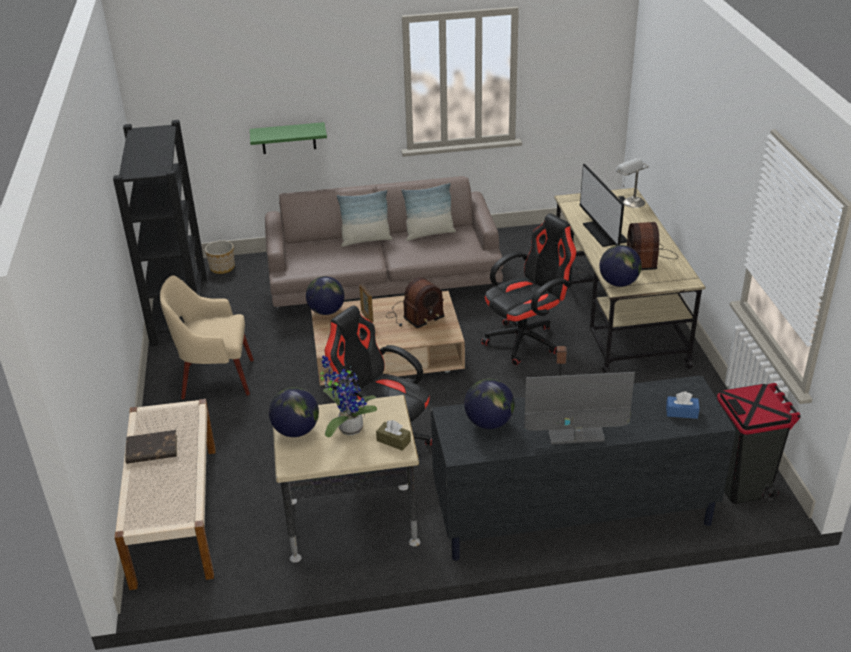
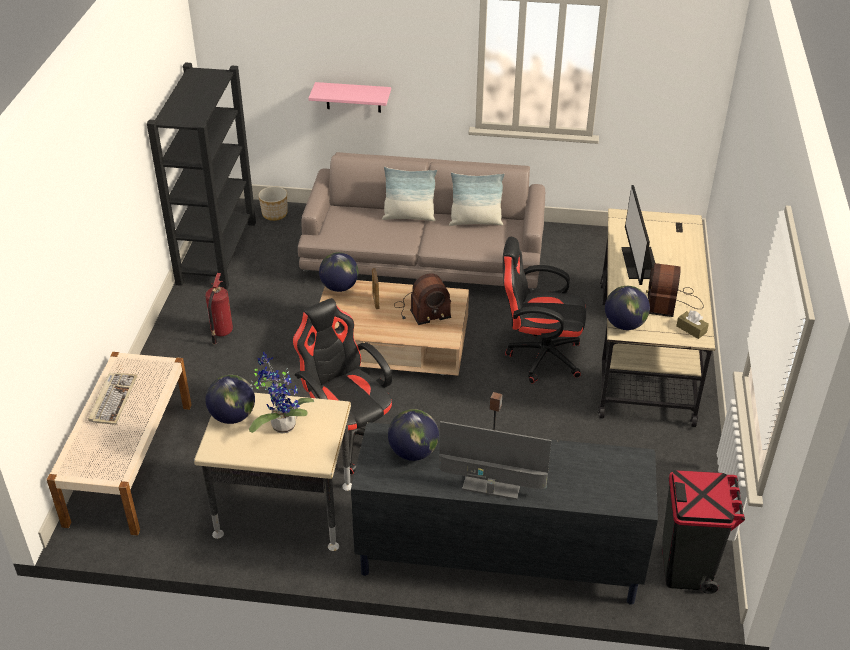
camera: 15 degrees right, 5 degrees up
brown book [125,430,177,464] -> keyboard [88,373,137,425]
beige armchair [160,276,254,399] -> fire extinguisher [205,273,233,344]
green shelf [250,122,327,154] -> pink shelf [309,82,391,113]
brown tissue box [376,420,411,451] -> brown tissue box moved to [676,311,709,339]
black office chair [481,213,576,365] -> black office chair turned 150 degrees counterclockwise [503,237,586,384]
white table lamp [615,158,649,208] -> none
blue tissue box [666,391,700,419] -> none

